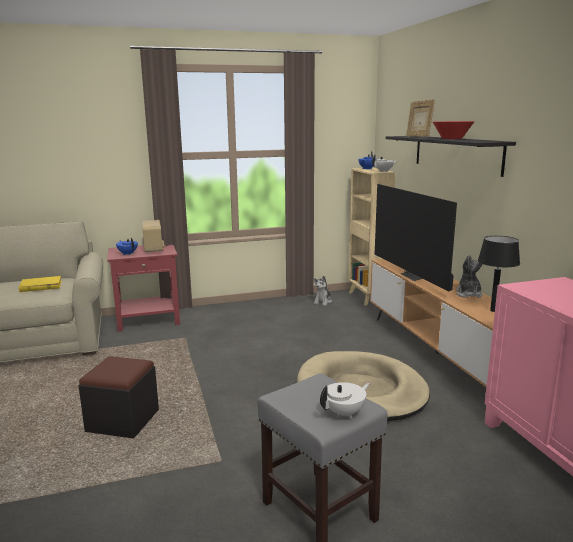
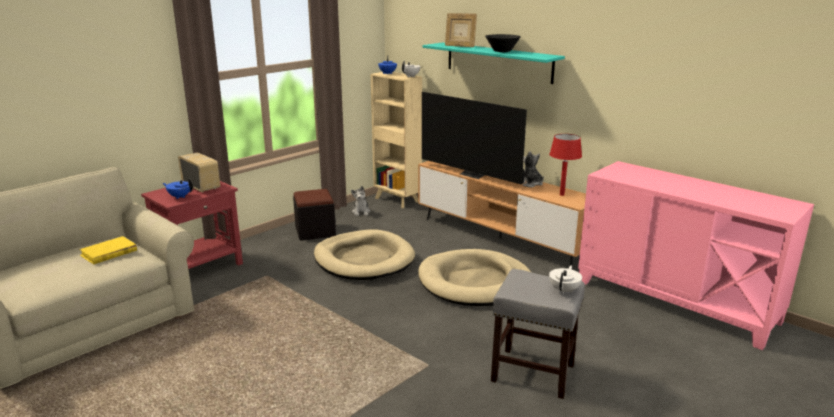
camera: 30 degrees left, 5 degrees up
black ottoman [78,356,159,438] -> black ottoman moved to [293,189,336,241]
black shelf [386,136,516,177] -> turquoise shelf [423,42,565,84]
red bowl [433,121,475,139] -> black bowl [485,34,521,52]
black table lamp [478,236,520,312] -> red table lamp [549,134,582,196]
none -> beige dog bed [314,229,415,280]

